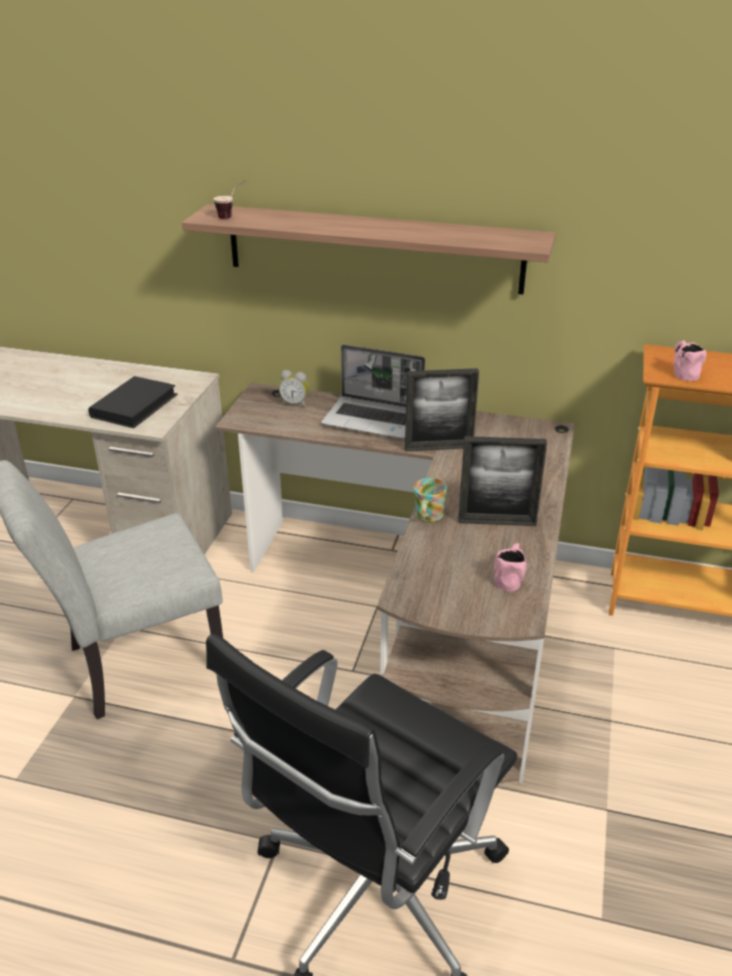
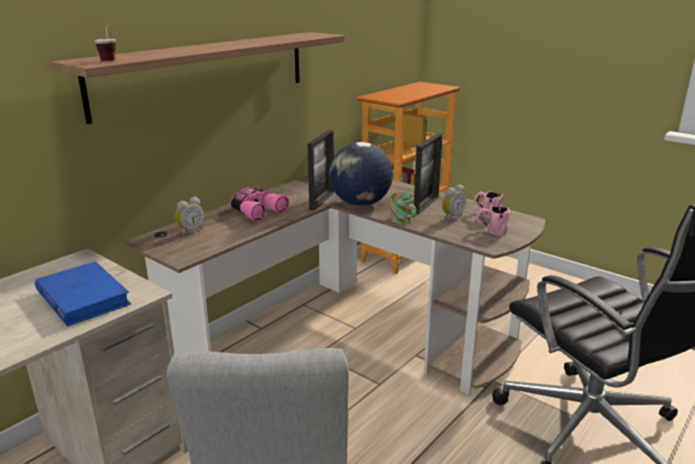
camera: 65 degrees left, 10 degrees down
black book [88,376,178,428] -> blue book [35,262,131,326]
laptop [321,345,425,439] -> pink binoculars [230,187,289,222]
pink mug [674,340,707,381] -> pink mug moved to [476,206,510,235]
none -> globe [329,142,393,206]
none -> alarm clock [442,184,466,221]

